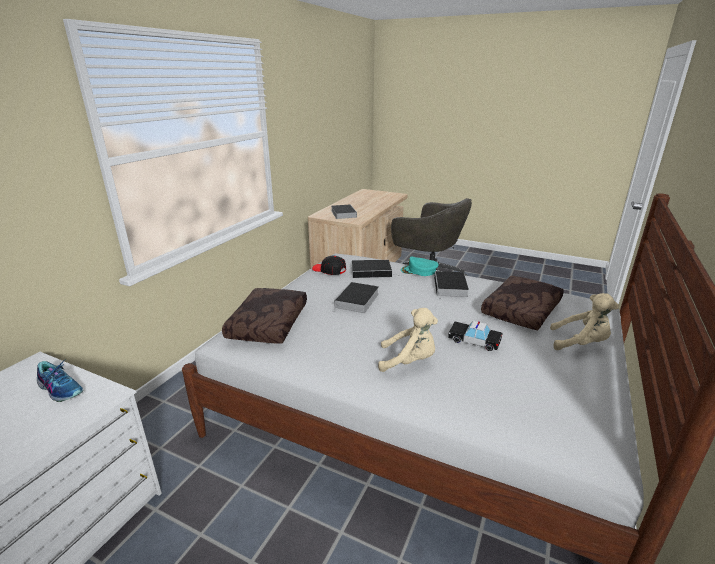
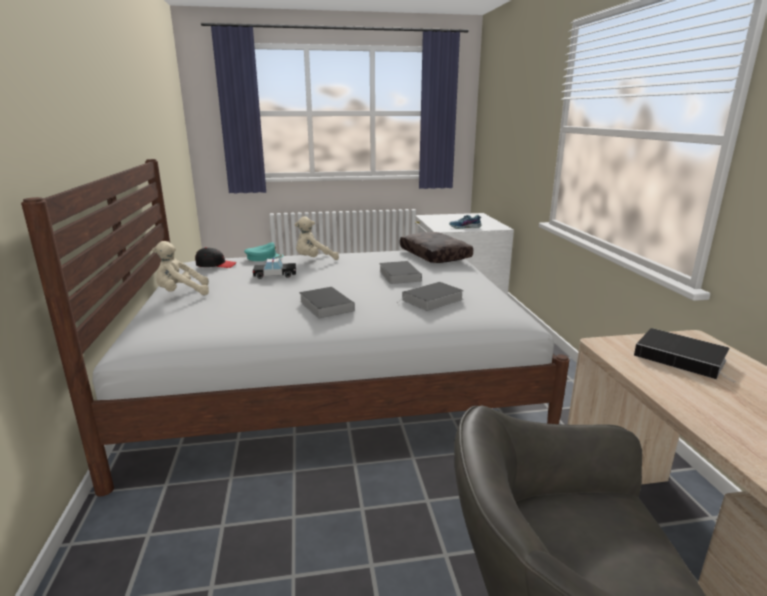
camera: 145 degrees right, 5 degrees down
black cap [312,256,346,275] -> black cap moved to [195,247,237,268]
turquoise cap [401,257,439,276] -> turquoise cap moved to [244,242,284,261]
brown pillow [481,276,564,330] -> none

